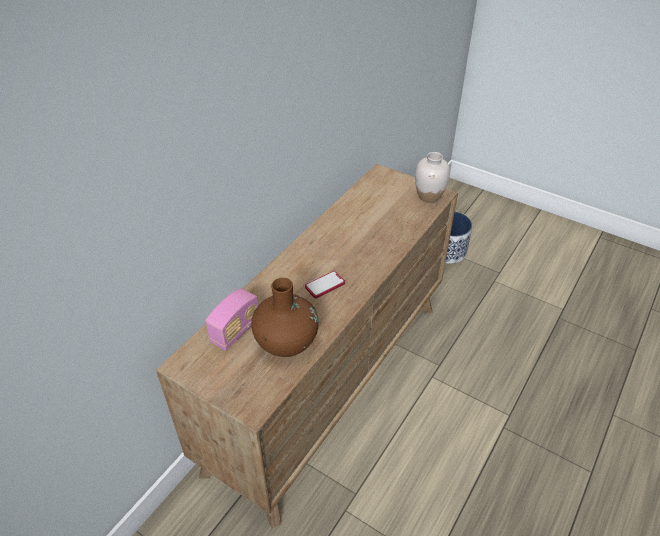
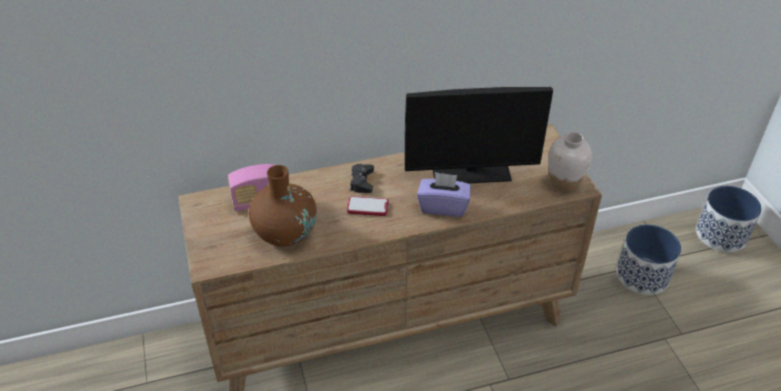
camera: 40 degrees right, 0 degrees up
none -> black game controller [350,164,374,193]
none -> monitor [405,87,553,184]
none -> purple tissue box [417,172,471,217]
none -> planter [696,186,762,252]

